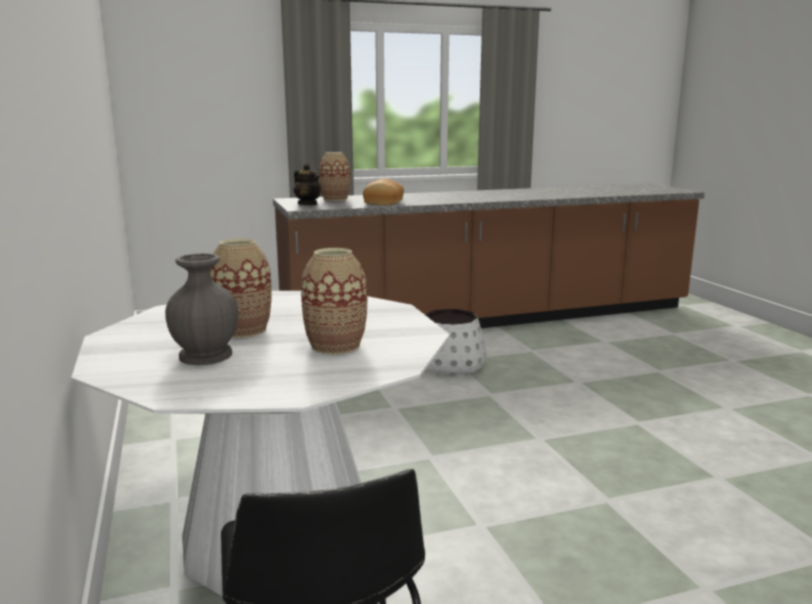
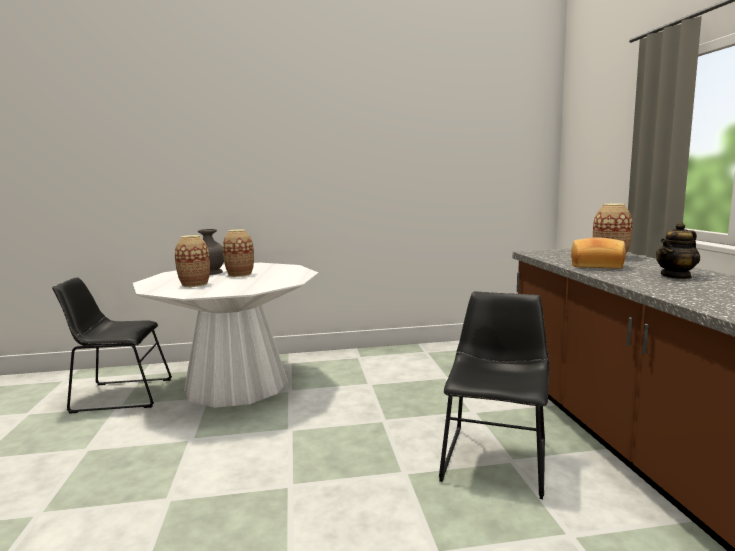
camera: 100 degrees right, 5 degrees down
teapot [293,164,321,205] -> teapot moved to [656,222,700,279]
white planter [425,309,486,374] -> black chair [439,292,549,499]

